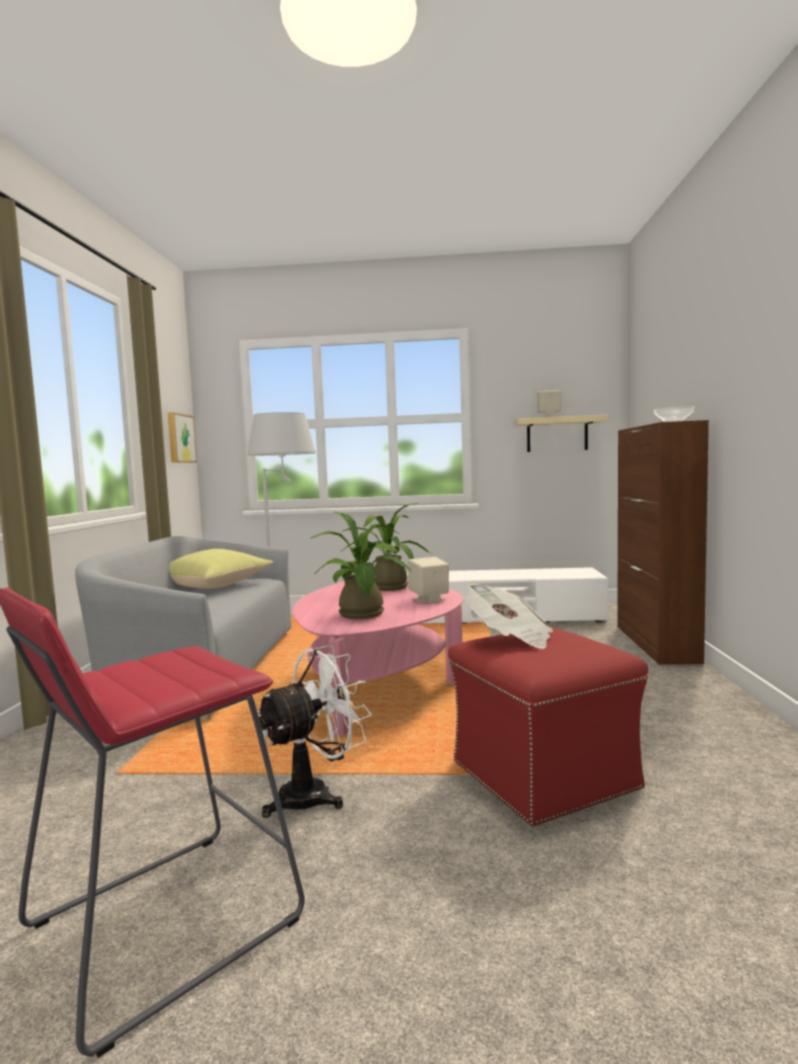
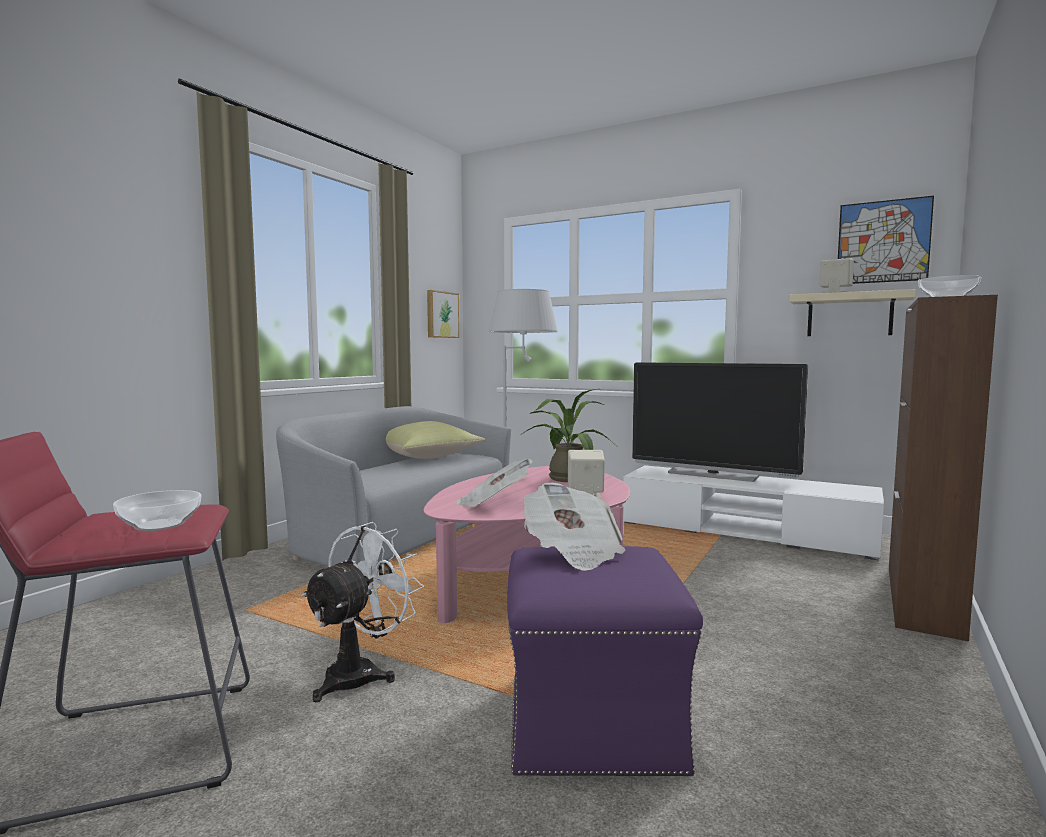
camera: 25 degrees right, 0 degrees up
white fan [257,645,372,818] -> white fan turned 45 degrees counterclockwise [301,522,424,702]
potted plant [311,511,412,619] -> newspaper [455,459,533,507]
red ottoman [448,627,648,827] -> purple ottoman [507,546,703,776]
none -> bowl [113,490,201,531]
none -> television [632,362,808,482]
none -> picture [838,196,934,284]

